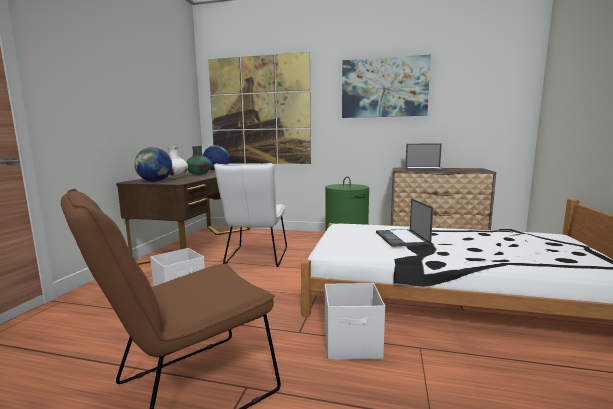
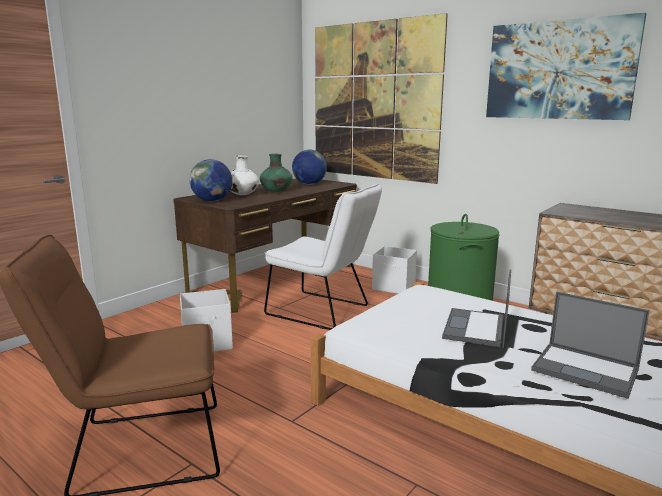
camera: 25 degrees right, 5 degrees up
white chair [214,163,287,267] -> white chair turned 90 degrees counterclockwise [264,183,382,330]
white storage box [325,283,385,360] -> white storage box moved to [372,246,417,294]
laptop [405,143,445,171] -> laptop moved to [531,291,650,399]

